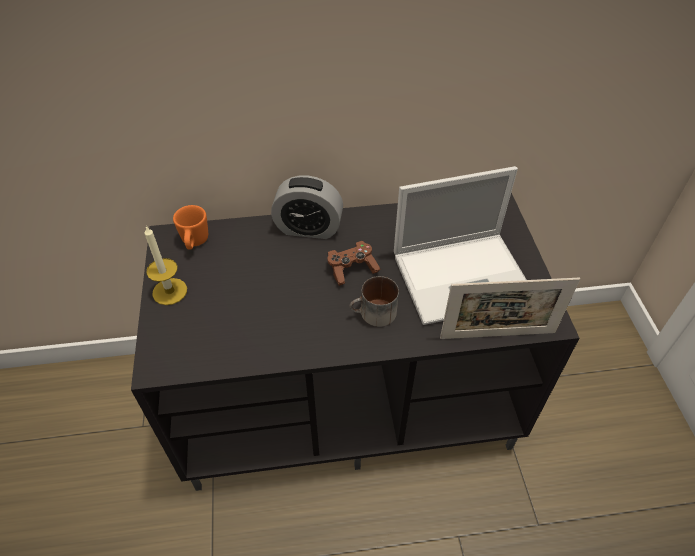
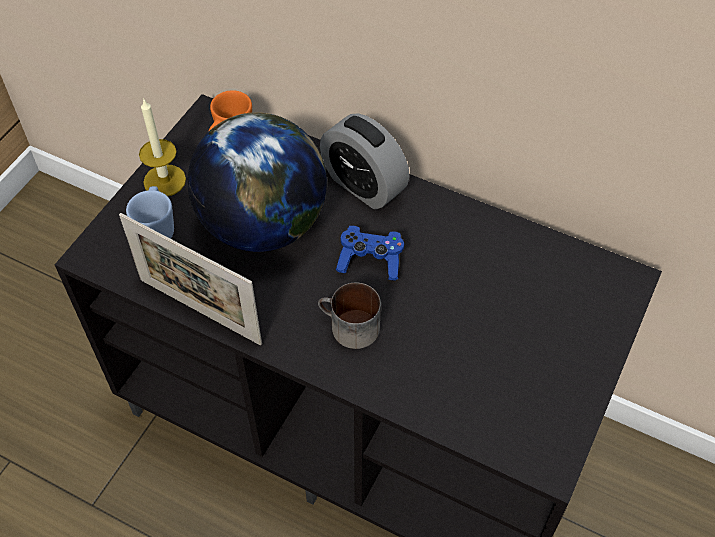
camera: 35 degrees right, 5 degrees up
brown game controller [327,241,380,286] -> blue game controller [336,226,404,281]
laptop [394,166,526,325] -> none
picture frame [440,278,580,339] -> picture frame moved to [119,213,262,345]
none -> blue mug [126,186,174,239]
none -> globe [188,112,327,252]

